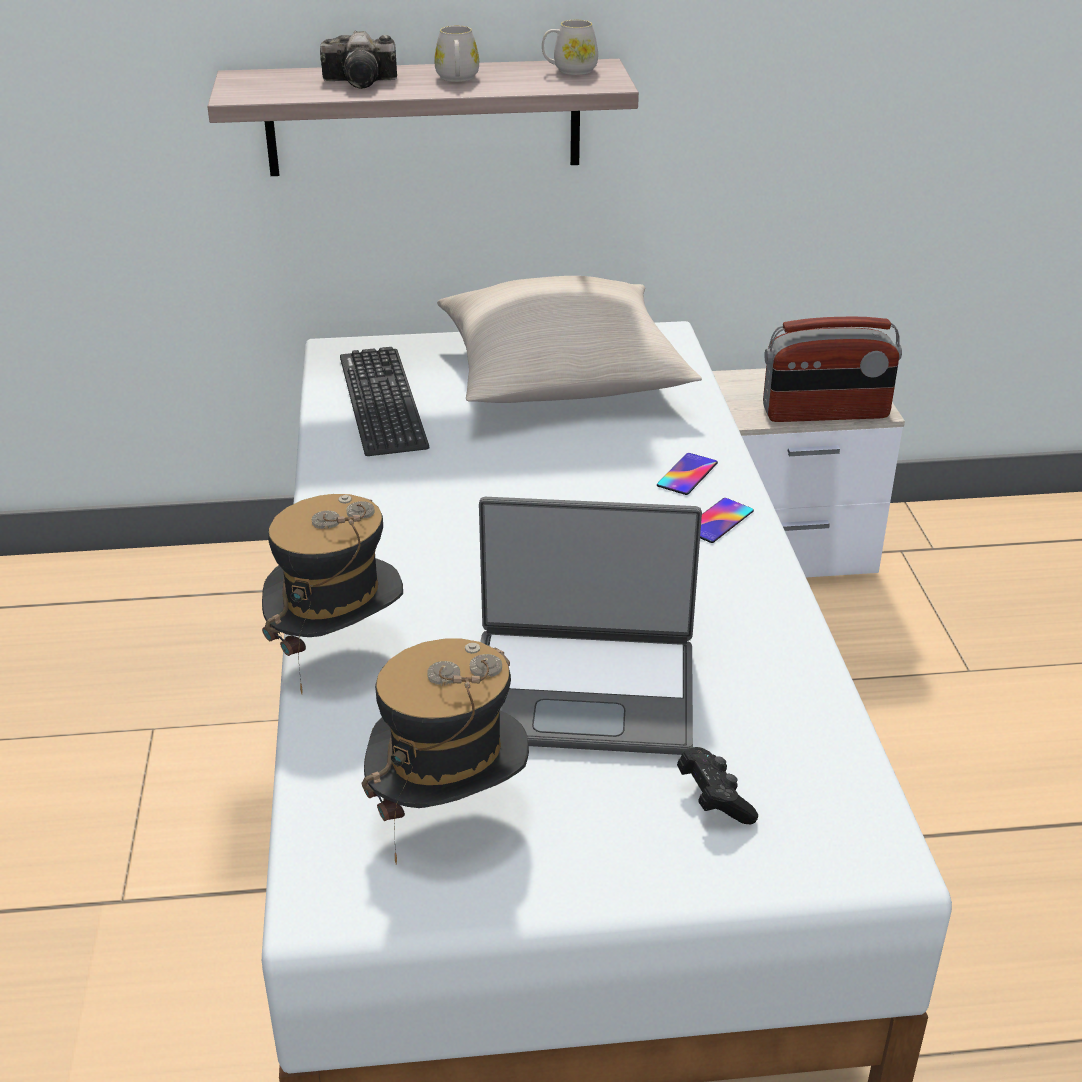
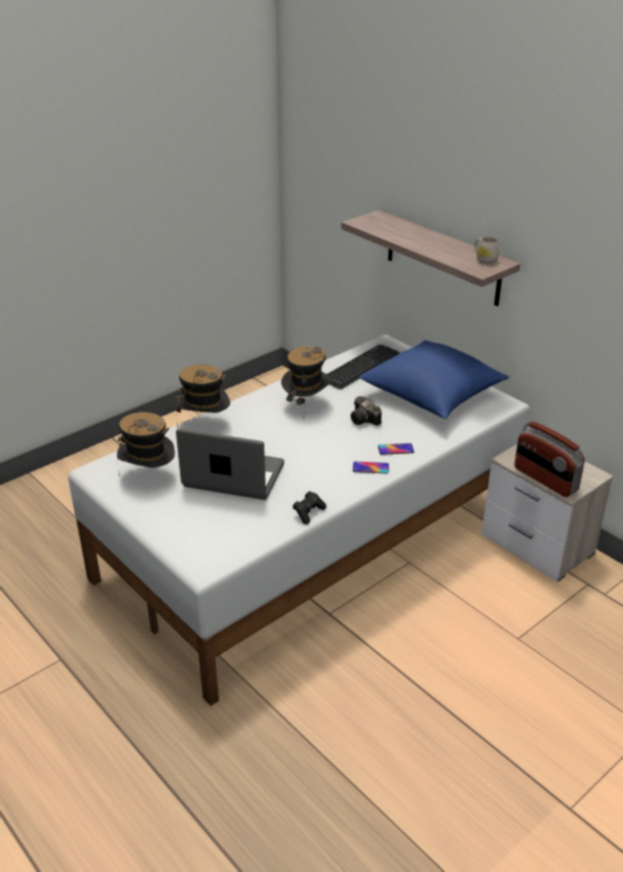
camera: 55 degrees right, 0 degrees up
camera [320,31,397,89] -> camera moved to [351,396,382,426]
white mug [434,26,479,82] -> none
beige pillow [437,276,702,403] -> blue pillow [359,340,509,419]
laptop [479,497,702,755] -> laptop turned 135 degrees clockwise [176,429,284,500]
black game controller [677,747,758,825] -> black game controller moved to [293,491,326,524]
none -> hat [281,346,332,418]

